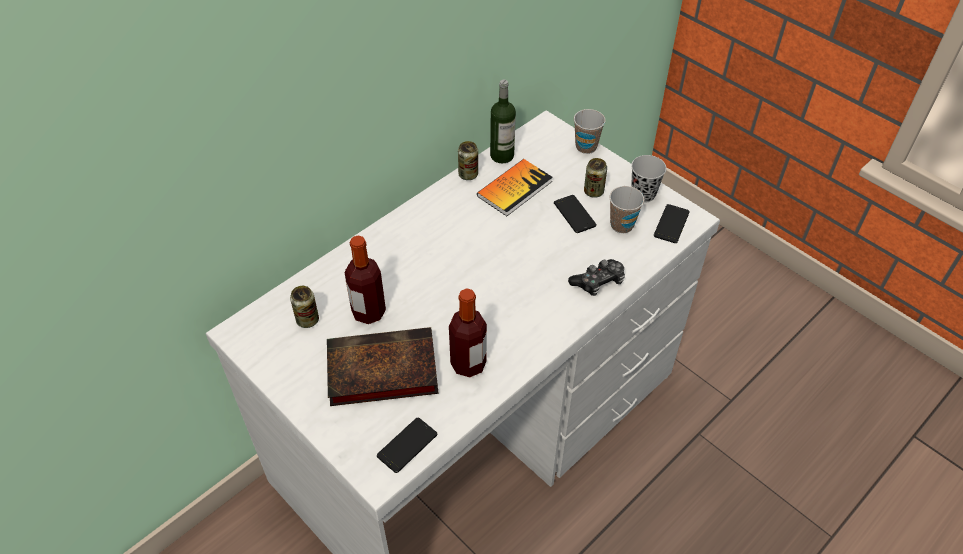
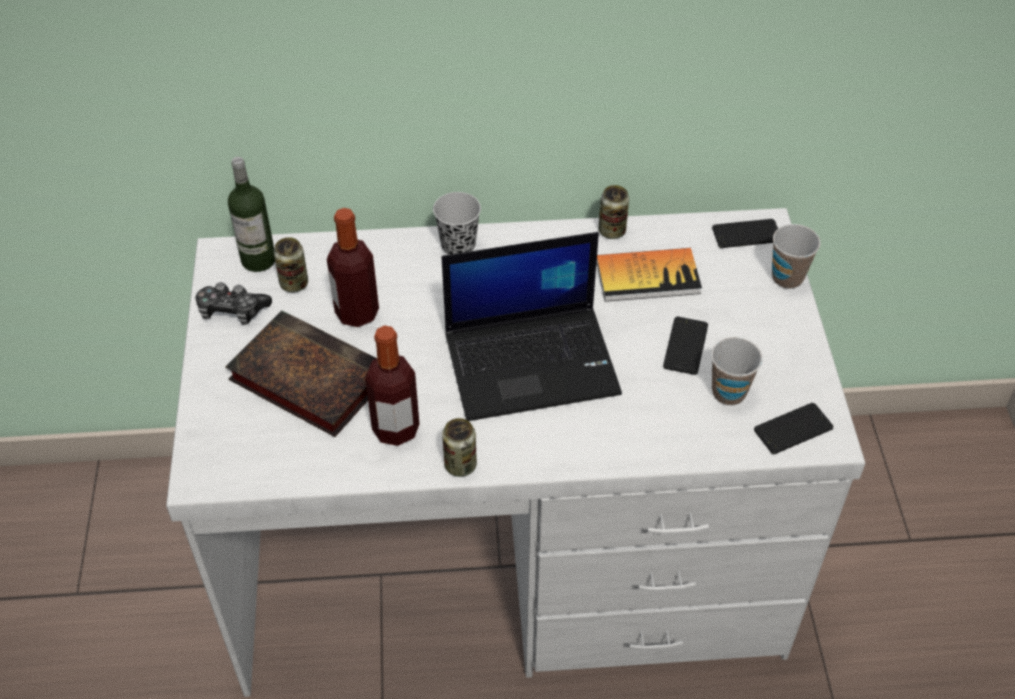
camera: 40 degrees right, 0 degrees up
phone [377,418,437,473] -> phone moved to [712,219,778,248]
bottle [490,80,516,163] -> bottle moved to [228,157,275,272]
game controller [568,259,625,296] -> game controller moved to [196,282,272,325]
can [584,158,607,198] -> can moved to [442,418,477,477]
black cup [631,155,666,203] -> black cup moved to [433,192,481,255]
none -> laptop [442,232,622,421]

